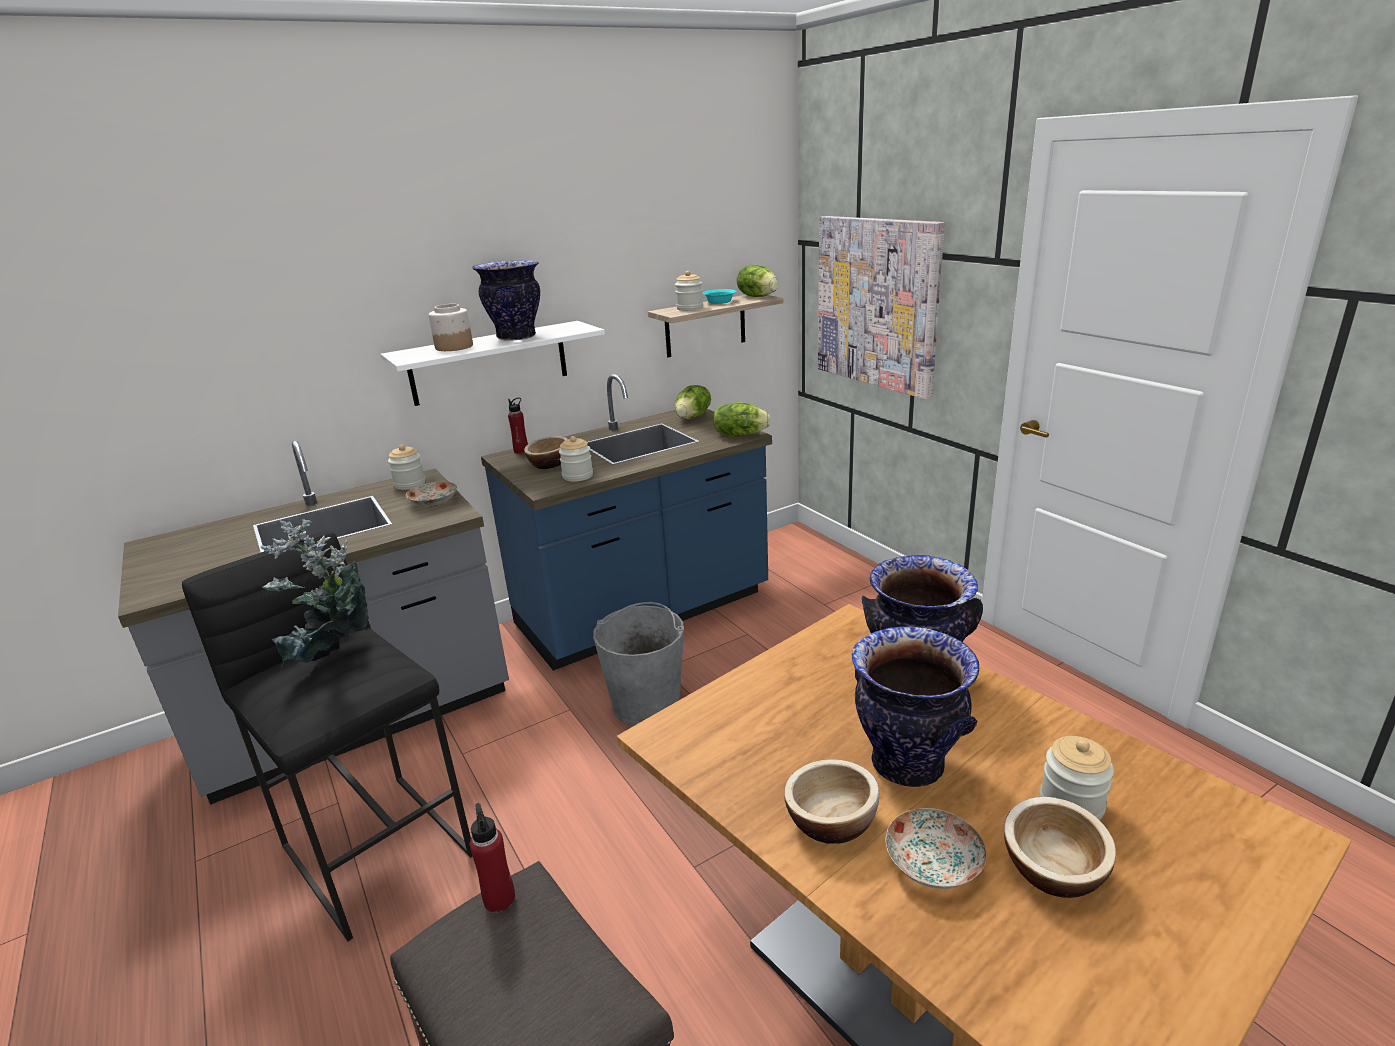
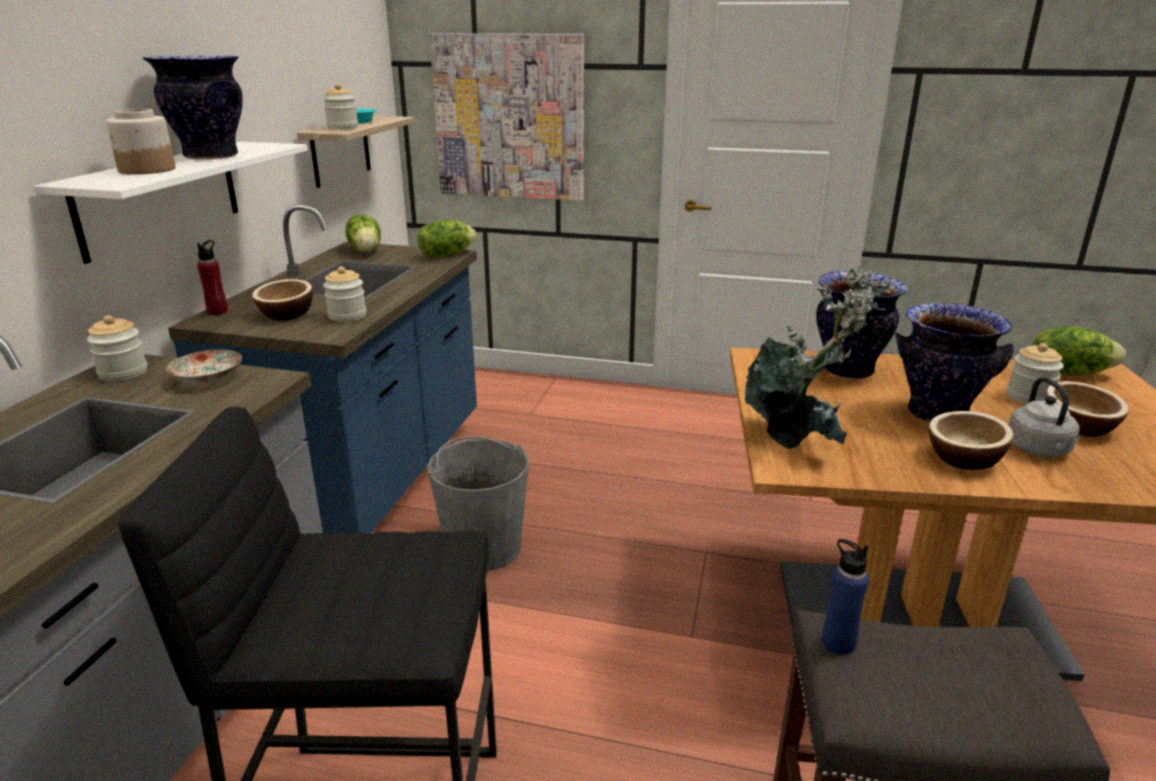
camera: 45 degrees left, 0 degrees up
potted plant [261,519,369,667] -> potted plant moved to [745,267,892,449]
red bottle [470,803,515,913] -> blue bottle [822,539,869,655]
lettuce [737,265,778,297] -> lettuce moved to [1032,326,1126,375]
plate [885,808,987,889] -> grey kettle [1008,377,1080,458]

